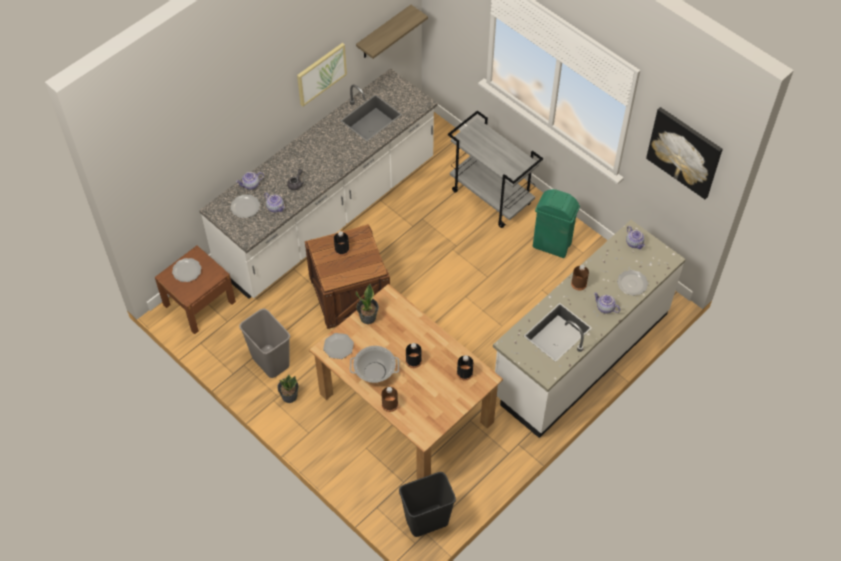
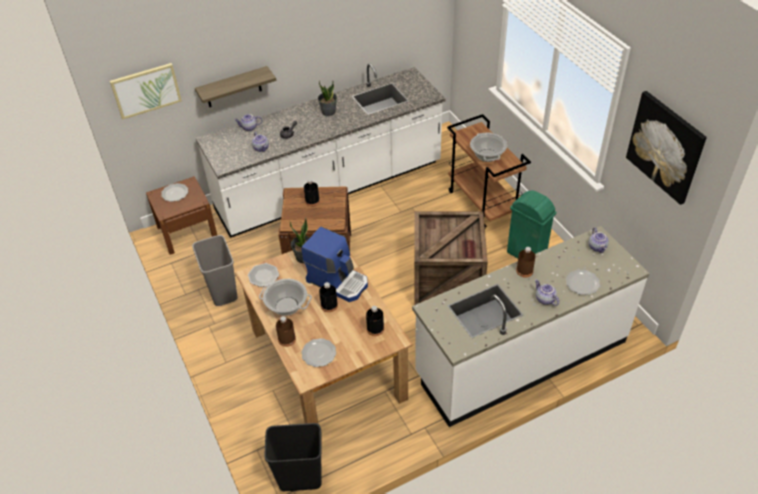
camera: 20 degrees right, 10 degrees down
plate [230,194,260,218] -> plate moved to [301,338,336,367]
potted plant [277,375,299,403] -> potted plant moved to [318,80,337,116]
picture [297,43,347,107] -> picture moved to [110,63,182,120]
shelf [356,5,428,59] -> shelf moved to [195,66,276,107]
grey cart [448,110,543,228] -> brown cart [447,114,531,229]
none -> coffee machine [301,227,368,302]
none -> crate [414,212,488,305]
none -> cooking pot [470,132,507,162]

